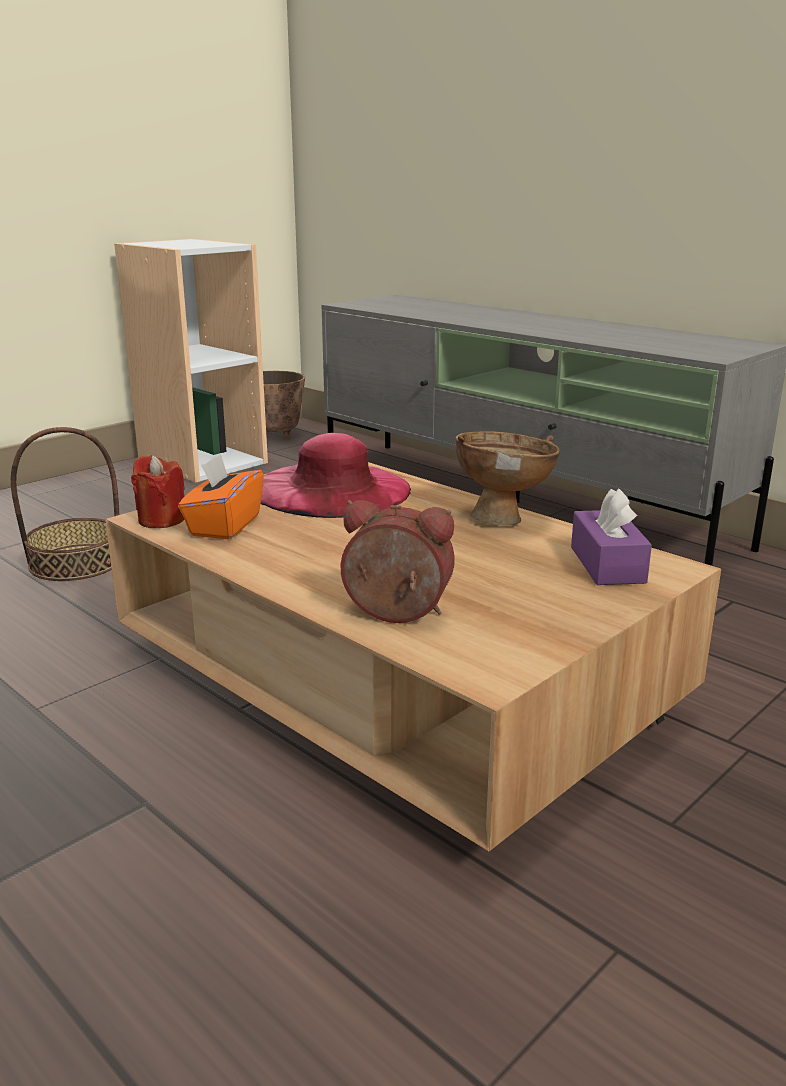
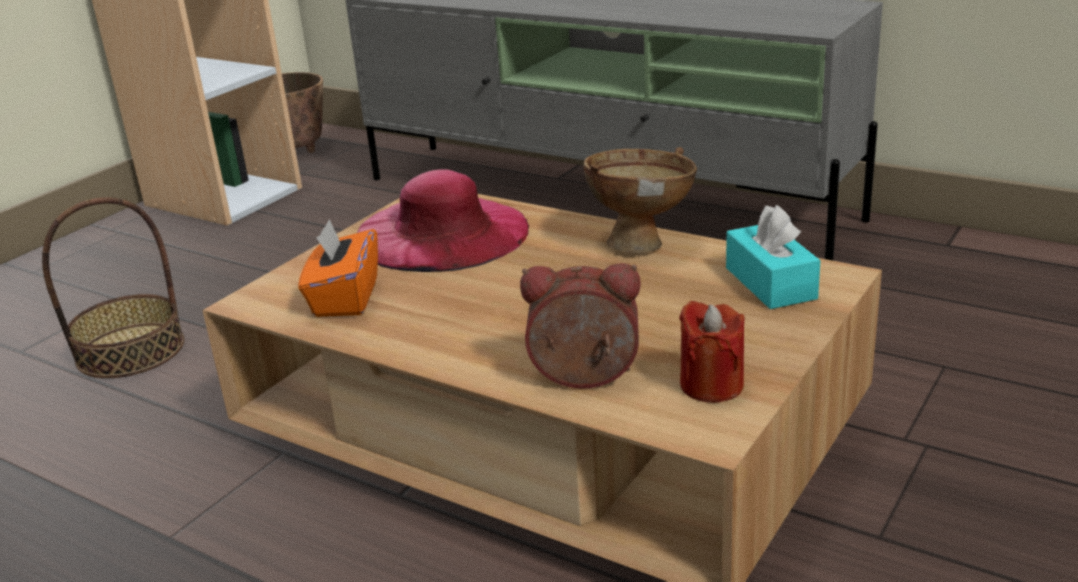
camera: 10 degrees left, 5 degrees up
red candle [131,455,185,528] -> red candle moved to [679,301,745,403]
purple tissue box [571,488,652,585] -> turquoise tissue box [726,205,821,309]

